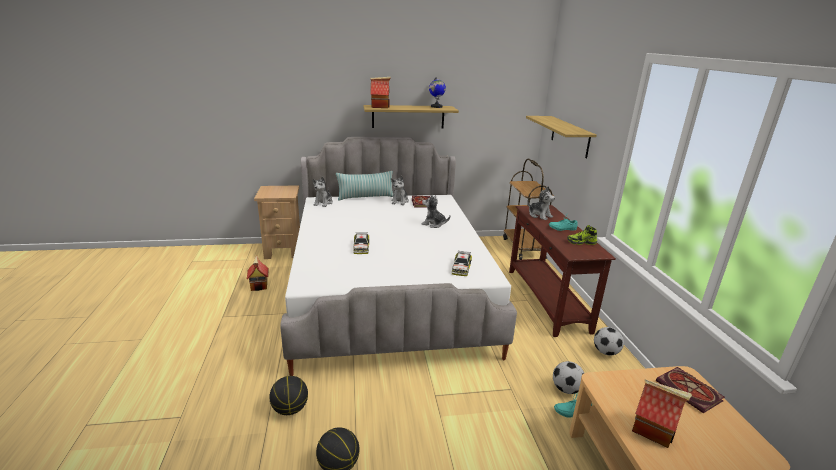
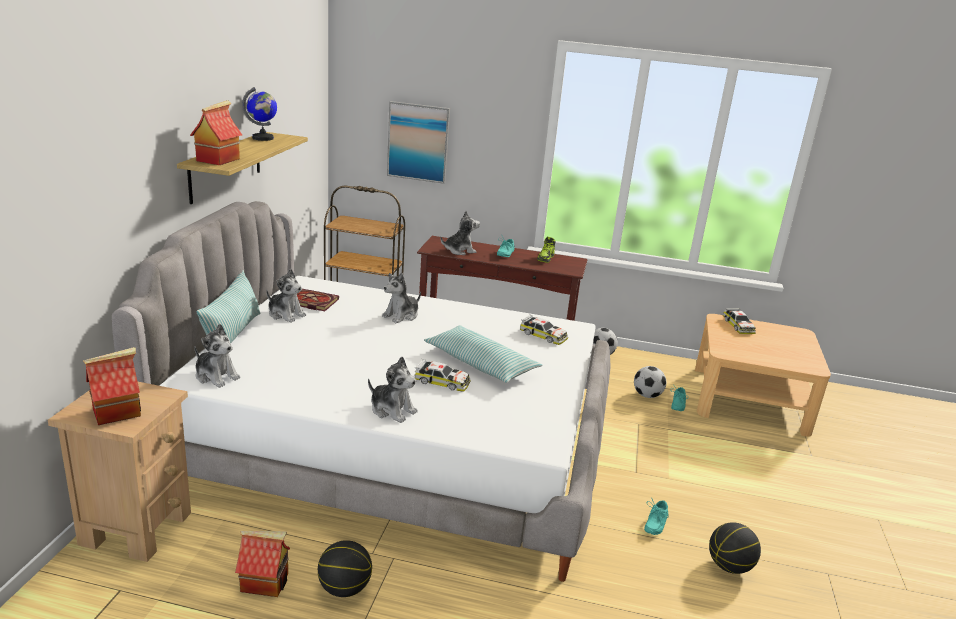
camera: 70 degrees left, 0 degrees up
basketball [269,376,308,415] -> basketball moved to [318,540,372,597]
shelf [526,116,597,158] -> picture [387,101,450,184]
toy house [632,380,692,448] -> toy house moved to [83,347,141,425]
book [656,367,725,413] -> toy car [723,308,756,334]
none -> plush toy [368,357,418,423]
none -> pillow [424,326,542,383]
none -> turquoise shoe [644,499,669,535]

